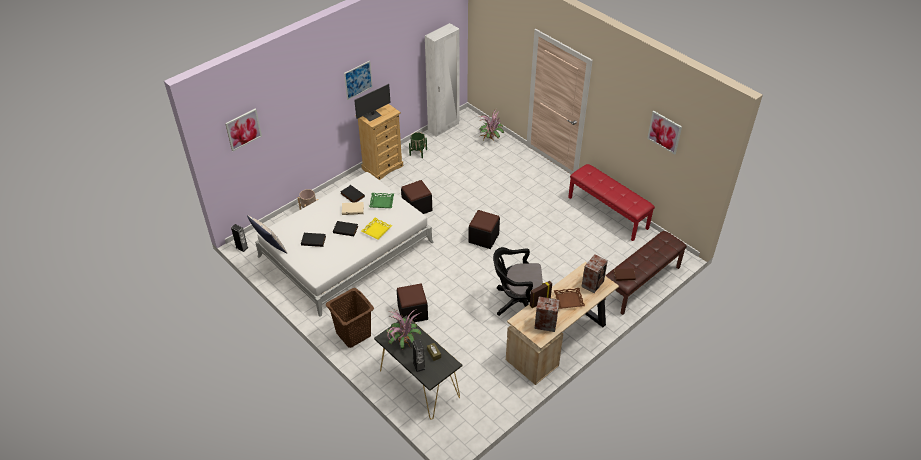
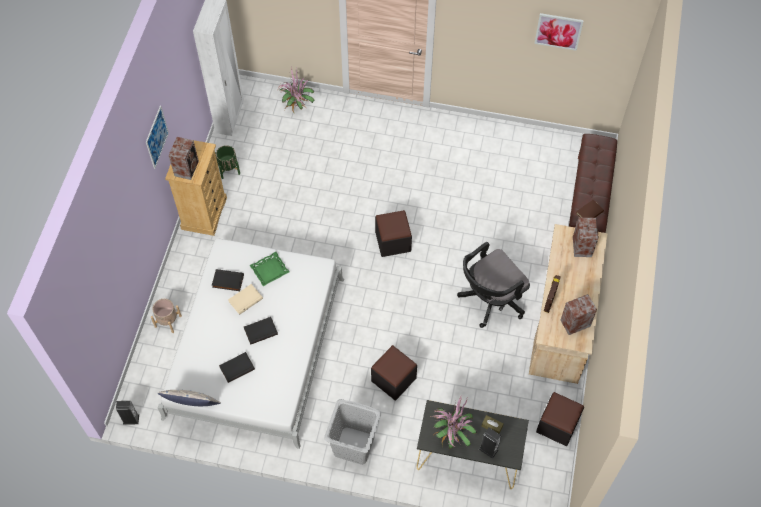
camera: 35 degrees left, 15 degrees up
picture [225,109,262,151] -> none
brown laundry basket [326,288,374,348] -> grey laundry basket [324,399,381,465]
monitor [354,84,391,121] -> speaker [168,137,199,180]
yellow tray [361,218,392,240] -> none
black ottoman [401,180,432,214] -> black ottoman moved to [536,392,584,446]
brown tray [554,288,585,309] -> none
red bench [568,164,655,241] -> none

